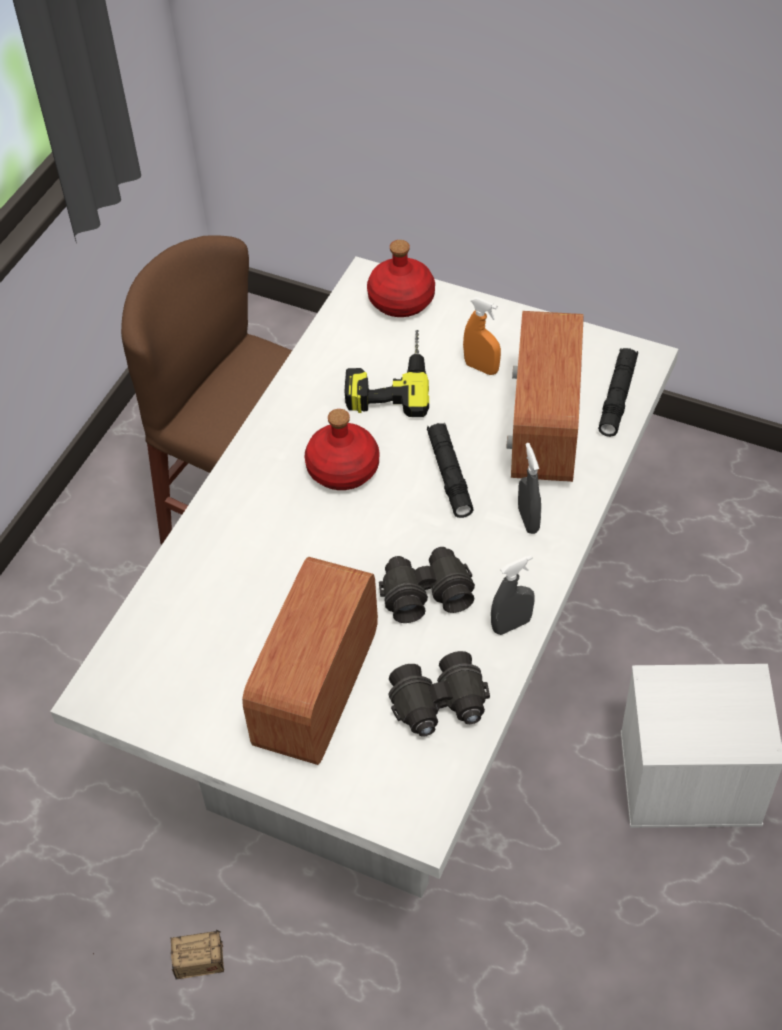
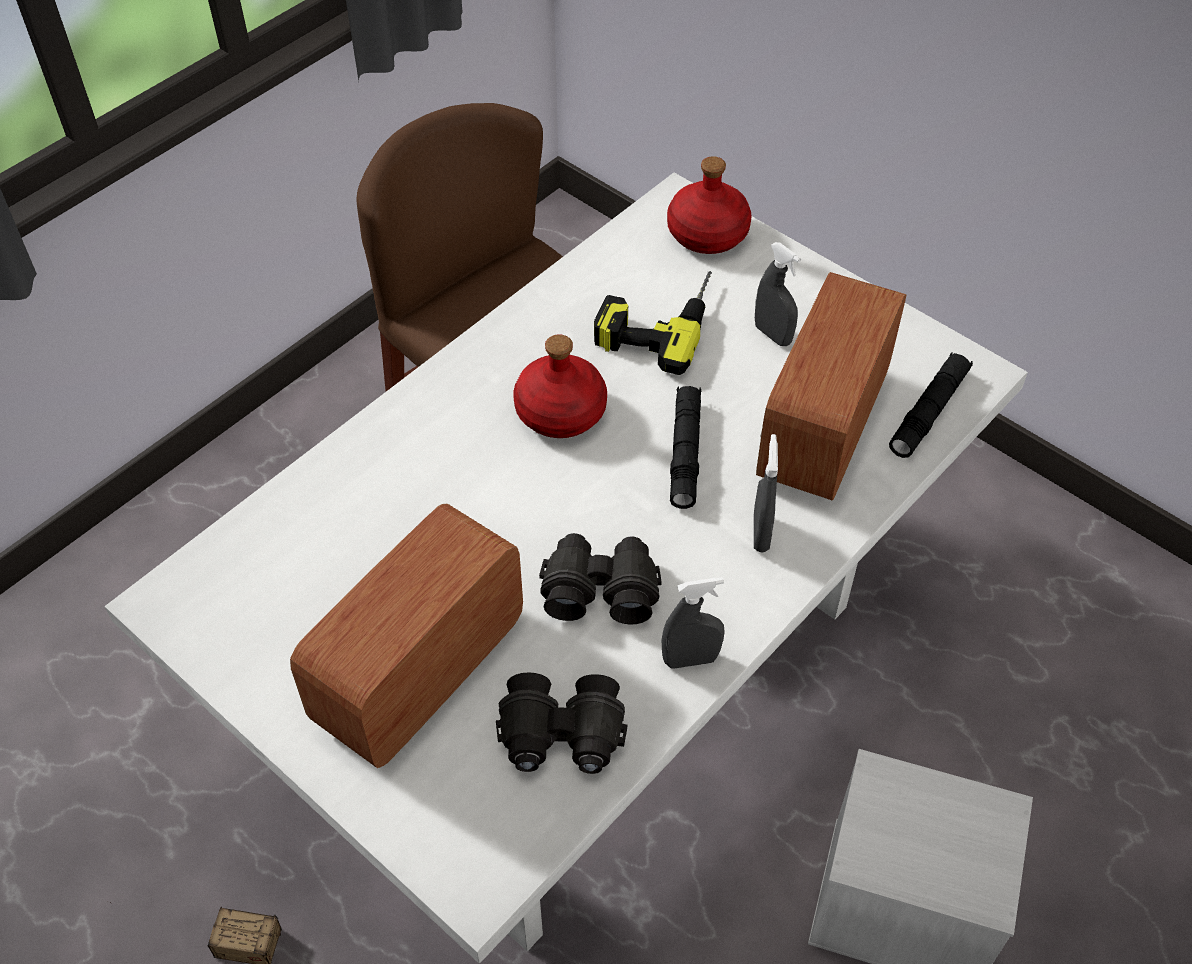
camera: 15 degrees right, 0 degrees up
orange spray bottle [463,297,501,375] -> grey spray bottle [755,242,801,346]

